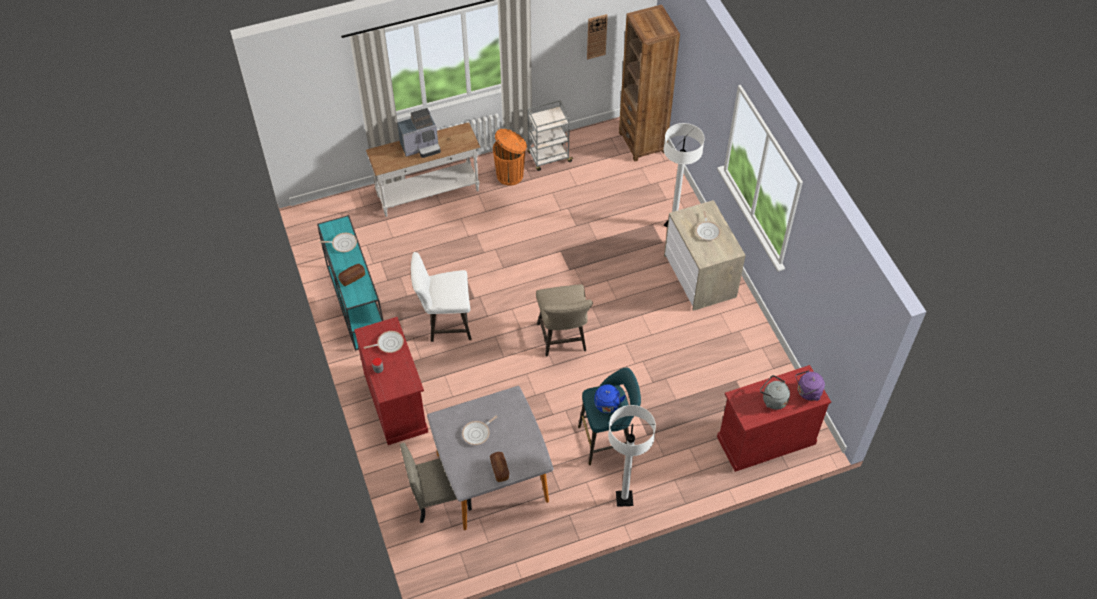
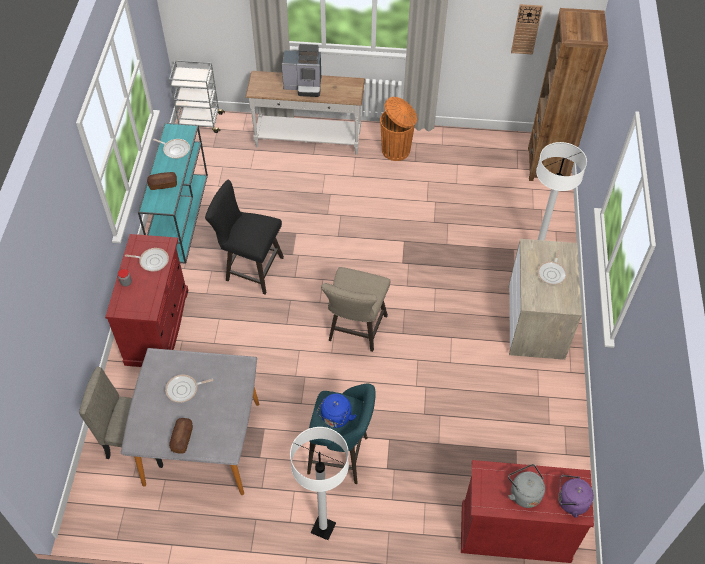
camera: 25 degrees right, 0 degrees up
white stool [411,252,472,342] -> black stool [205,180,284,295]
grey cart [527,100,573,171] -> grey cart moved to [169,60,225,133]

